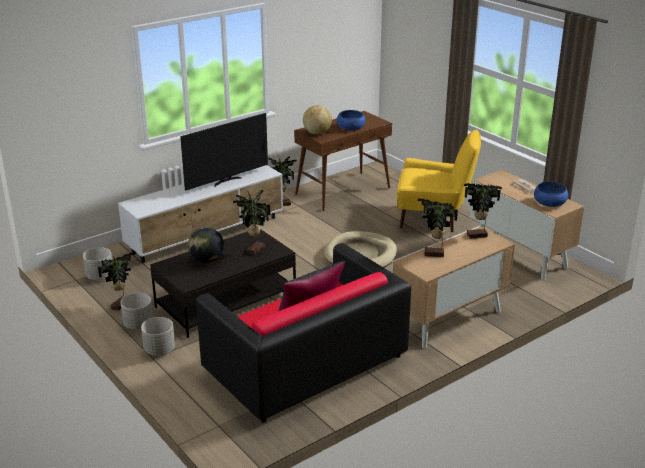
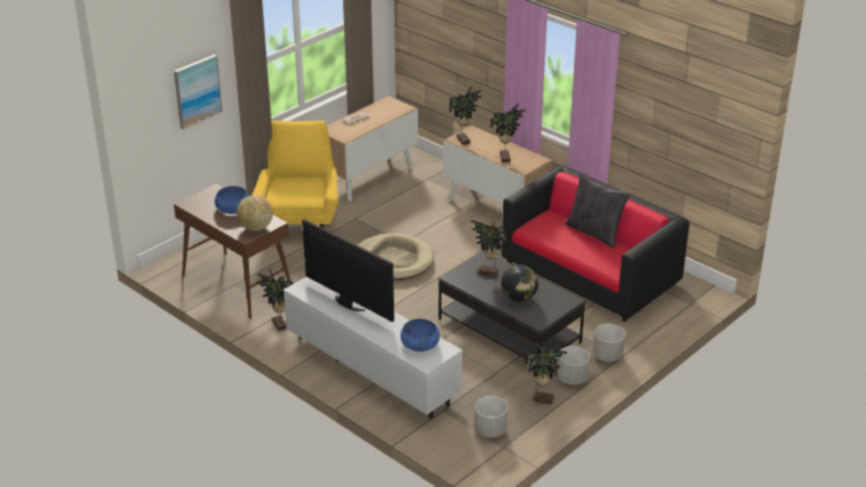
camera: 100 degrees left, 5 degrees up
blue bowl [534,182,568,207] -> blue bowl moved to [400,319,440,352]
none -> picture [174,55,223,129]

